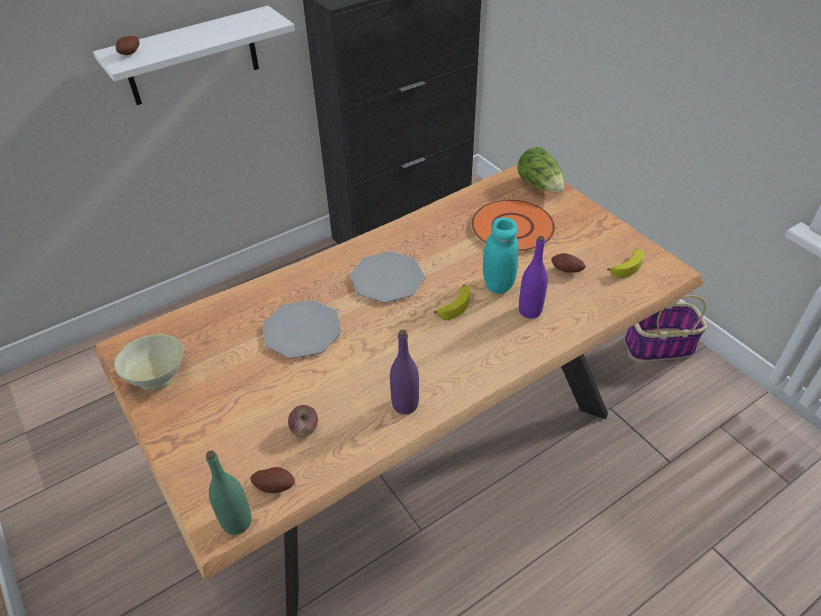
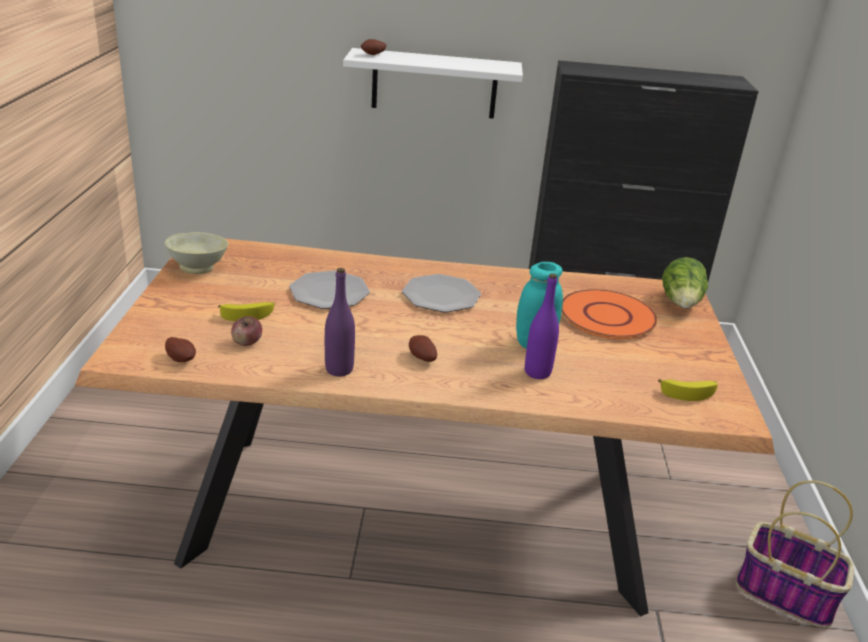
camera: 35 degrees right, 15 degrees down
green bottle [206,450,252,535] -> none
banana [434,285,470,320] -> banana moved to [218,302,275,321]
potato [551,253,586,273] -> potato moved to [409,335,437,362]

